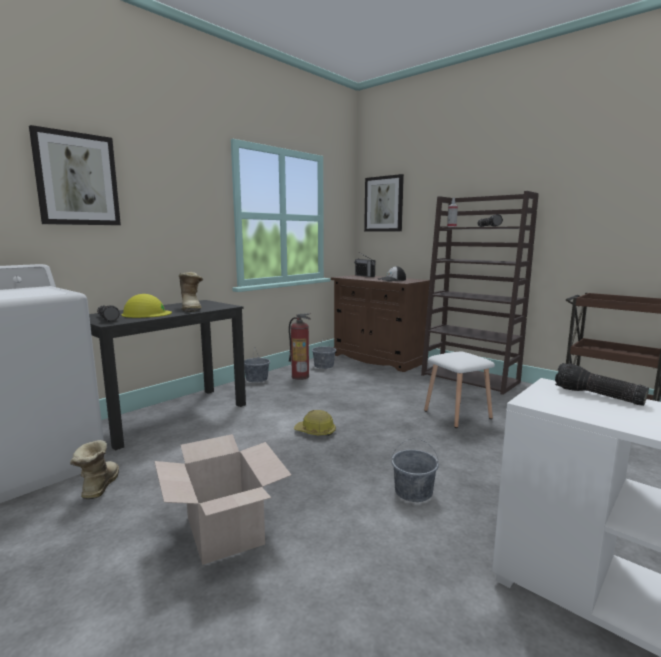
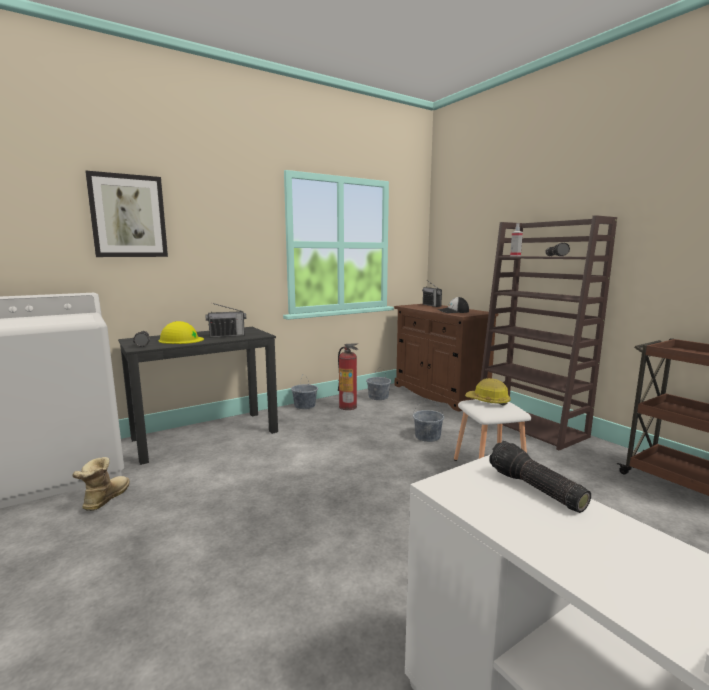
camera: 15 degrees right, 0 degrees up
cardboard box [154,434,291,565] -> none
boot [179,272,203,312] -> radio [205,303,246,338]
hard hat [294,410,336,436] -> hard hat moved to [465,378,511,405]
picture [364,174,404,232] -> none
grey bucket [392,438,439,502] -> grey bucket moved to [413,400,444,442]

